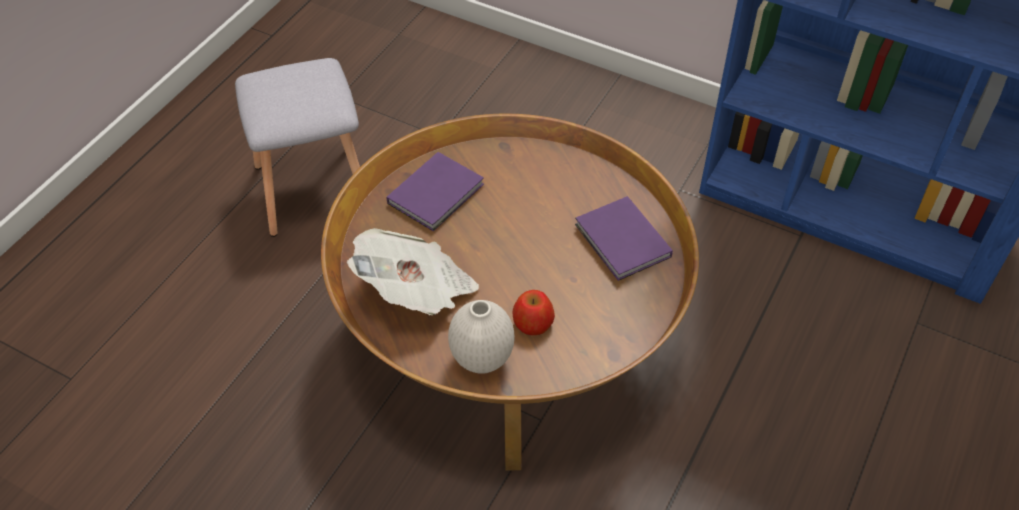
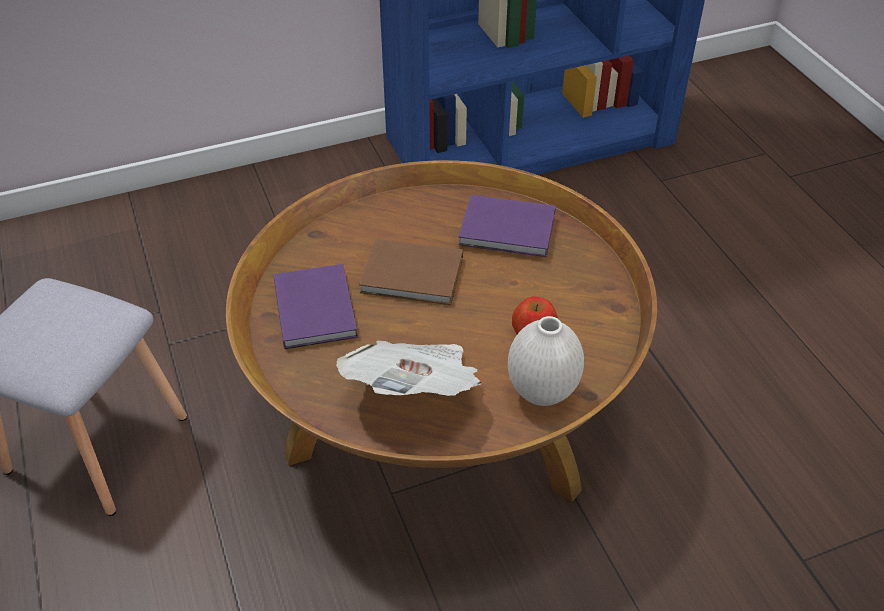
camera: 50 degrees left, 5 degrees down
none -> brown book [359,238,463,305]

